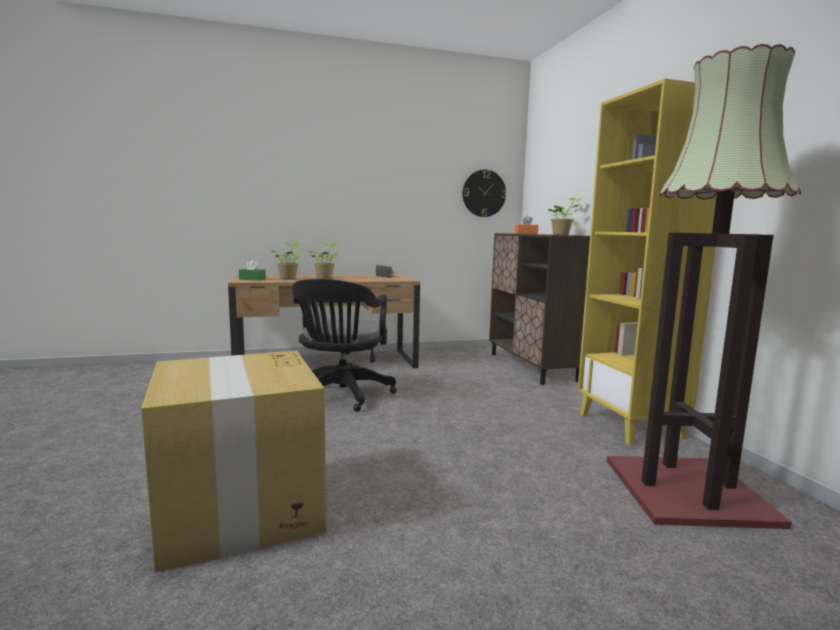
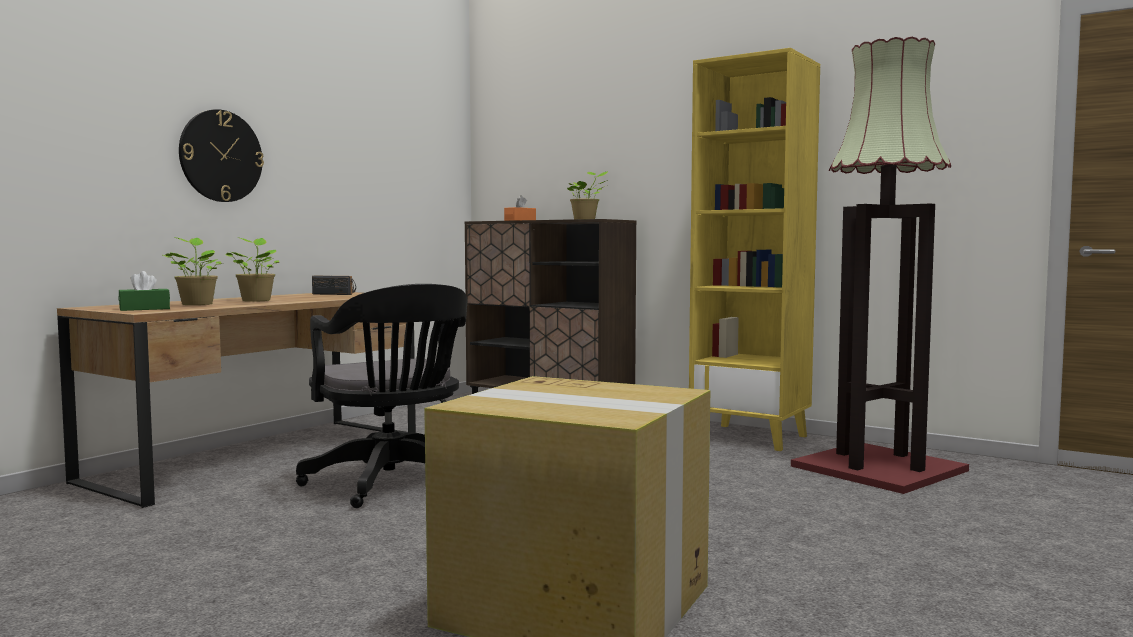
camera: 40 degrees left, 5 degrees down
wall clock [463,170,506,217] -> wall clock moved to [179,109,264,202]

